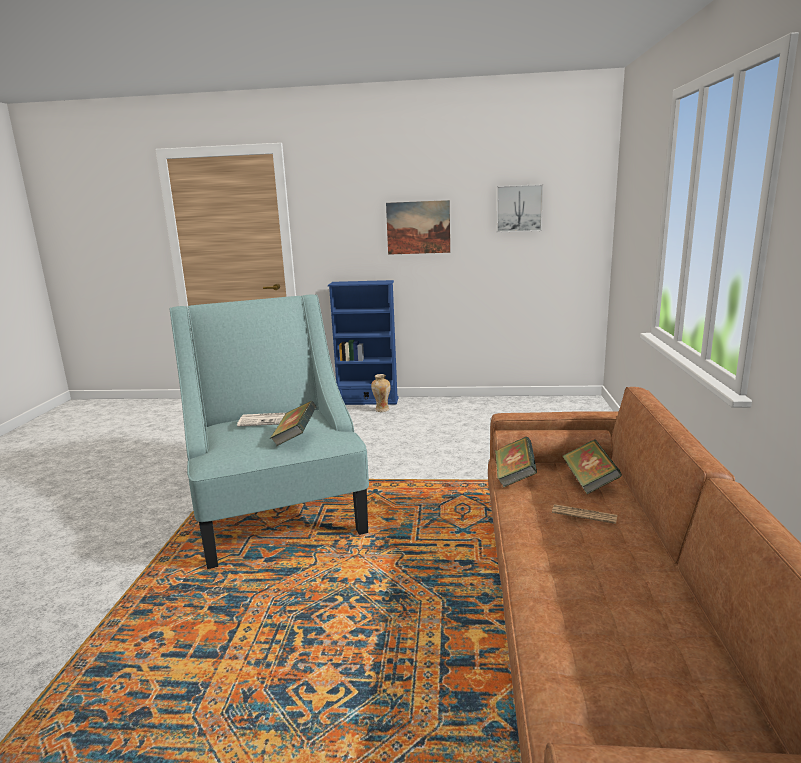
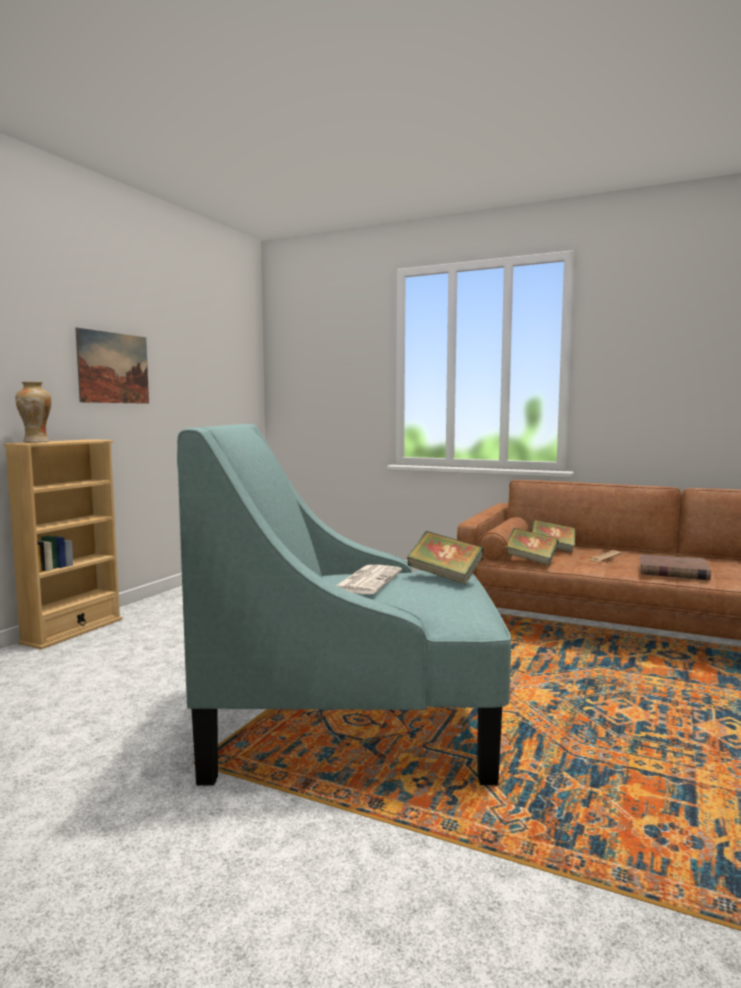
camera: 70 degrees left, 10 degrees down
blue bookcase [328,280,399,405] -> beige bookcase [4,439,122,650]
vase [371,374,391,412] -> vase moved to [15,382,52,443]
picture [496,184,543,233] -> none
none -> brown book [640,554,711,580]

